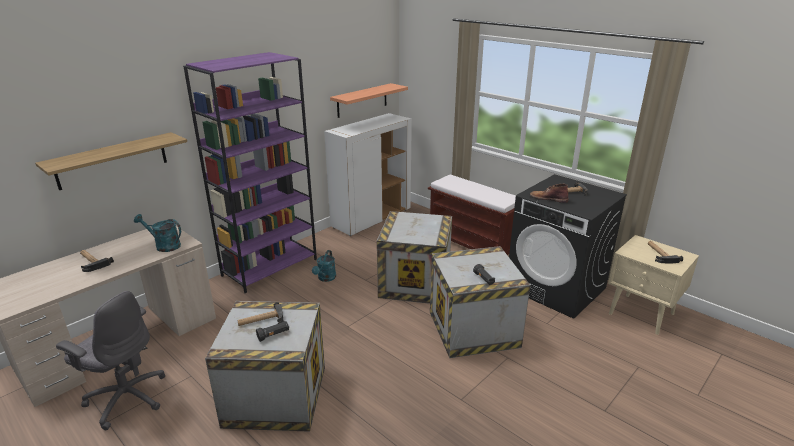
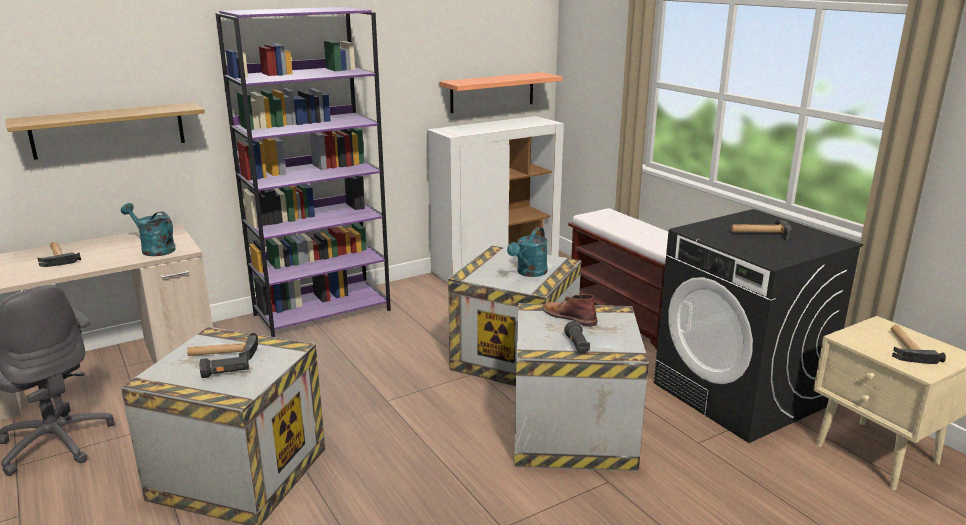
camera: 15 degrees right, 5 degrees down
turquoise watering can [312,250,336,282] -> turquoise watering can moved to [507,227,548,277]
brown boot [530,184,569,203] -> brown boot moved to [542,294,597,327]

